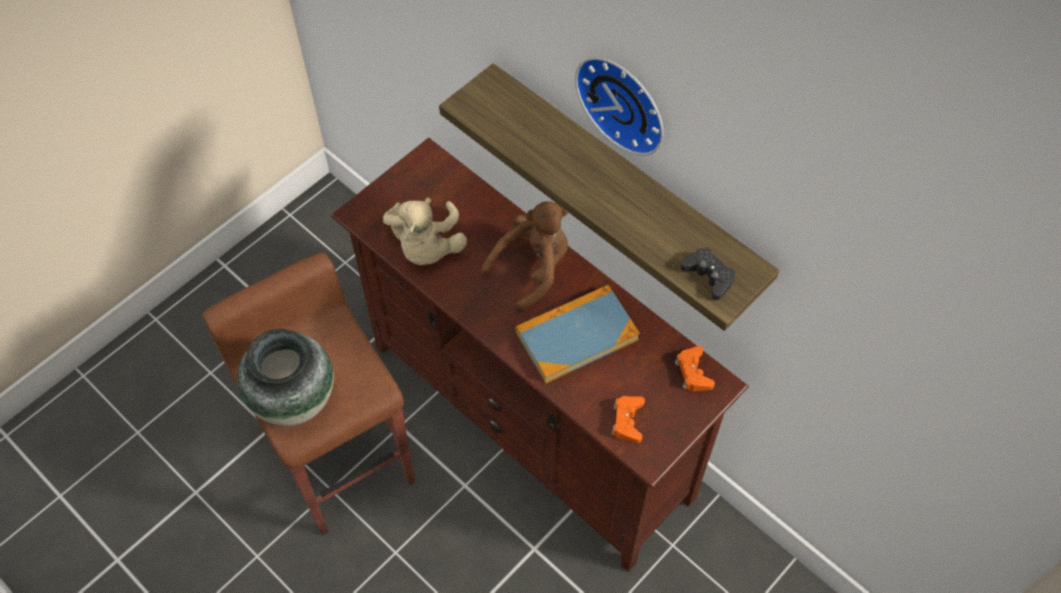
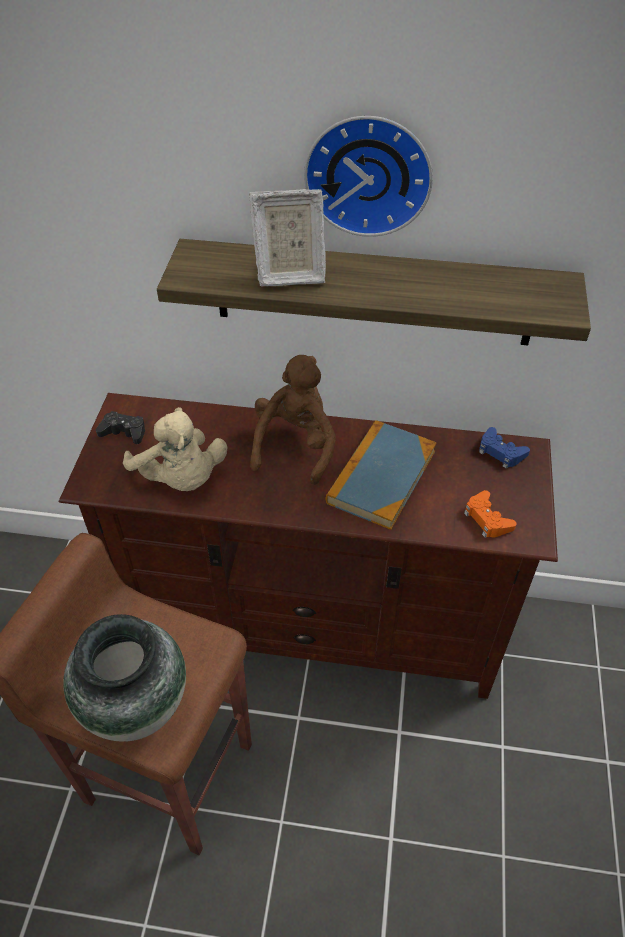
camera: 35 degrees left, 10 degrees down
orange game controller [675,346,715,391] -> blue game controller [479,427,530,469]
black game controller [680,248,736,300] -> black game controller moved to [96,411,145,444]
none -> picture frame [249,189,326,287]

